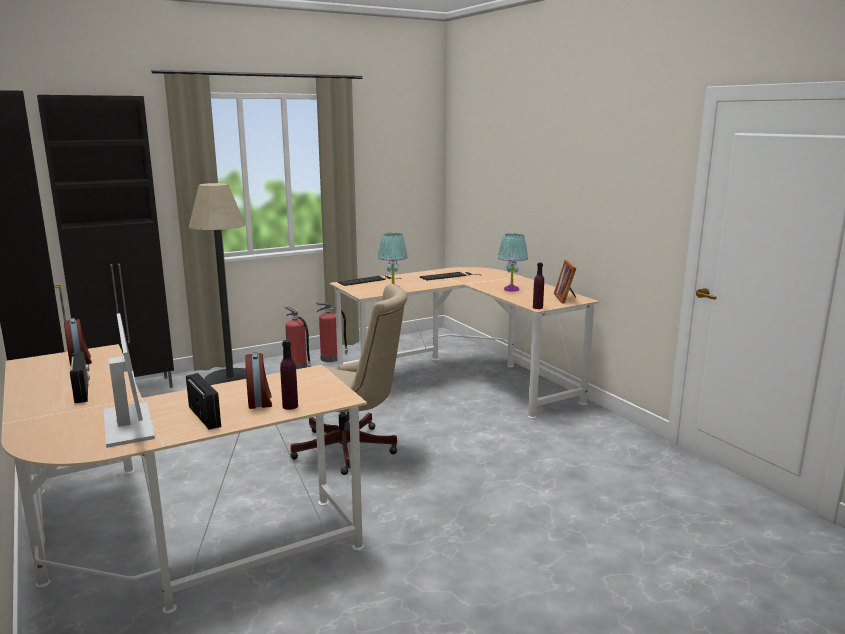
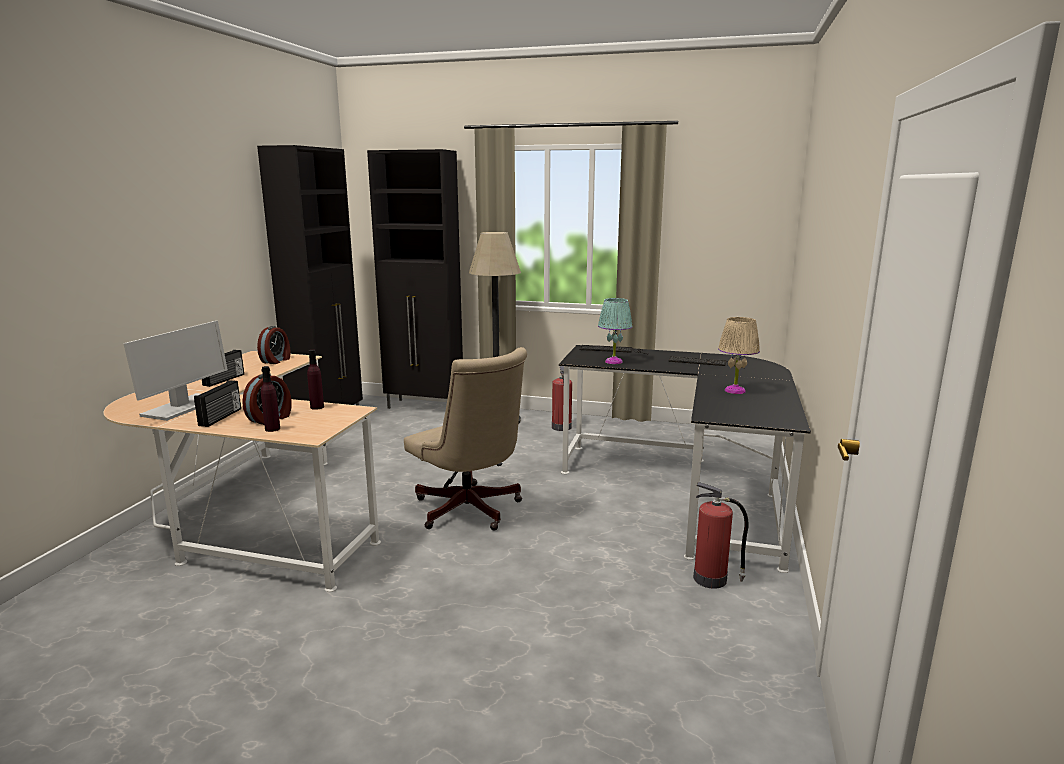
camera: 45 degrees right, 0 degrees up
fire extinguisher [316,303,348,362] -> fire extinguisher moved to [693,482,749,589]
beige desk [330,267,599,419] -> black desk [559,345,811,573]
turquoise table lamp [498,233,528,291] -> beige table lamp [718,317,760,394]
purple bottle [533,262,544,309] -> purple bottle moved to [307,350,324,410]
picture frame [554,260,576,304] -> none

